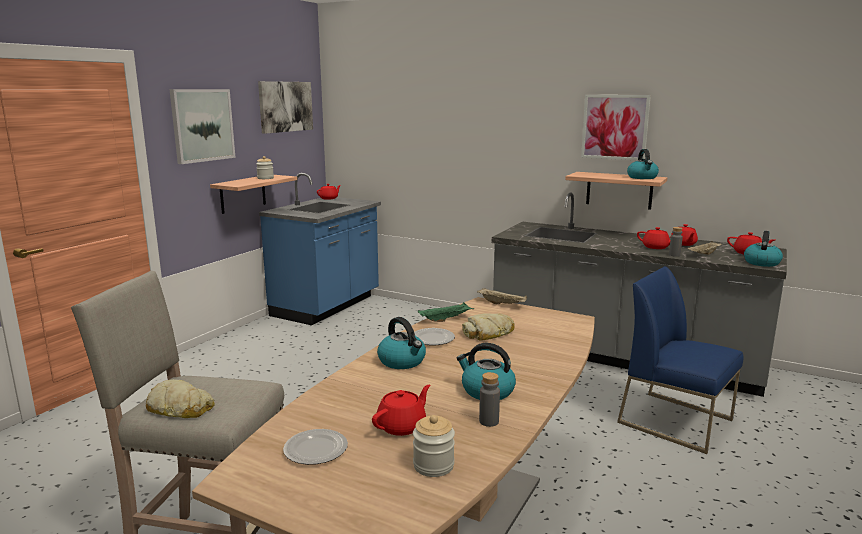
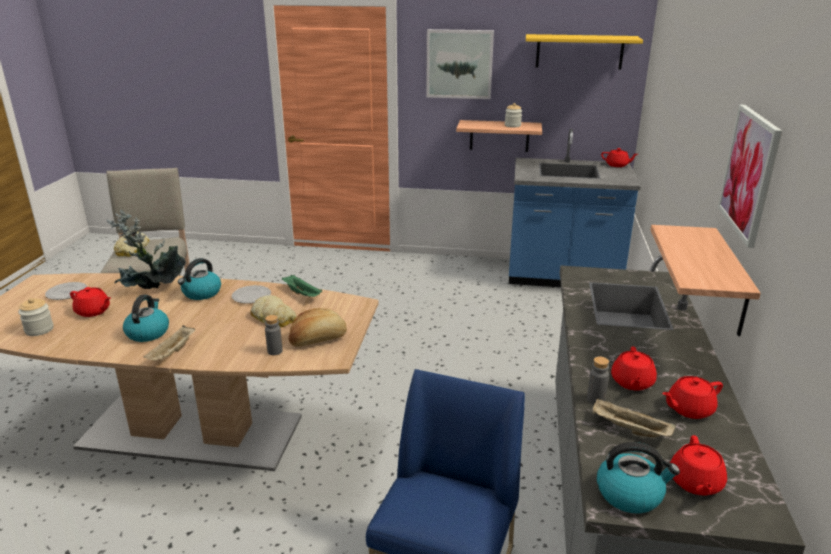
camera: 70 degrees right, 10 degrees up
picture [258,81,313,134] -> yellow shelf [526,34,643,69]
beige tray [477,288,527,305] -> beige tray moved to [144,325,195,360]
grey bottle [479,372,500,427] -> grey bottle moved to [265,315,283,355]
kettle [627,149,659,179] -> none
none -> potted plant [107,210,186,289]
none -> bread [289,308,347,347]

